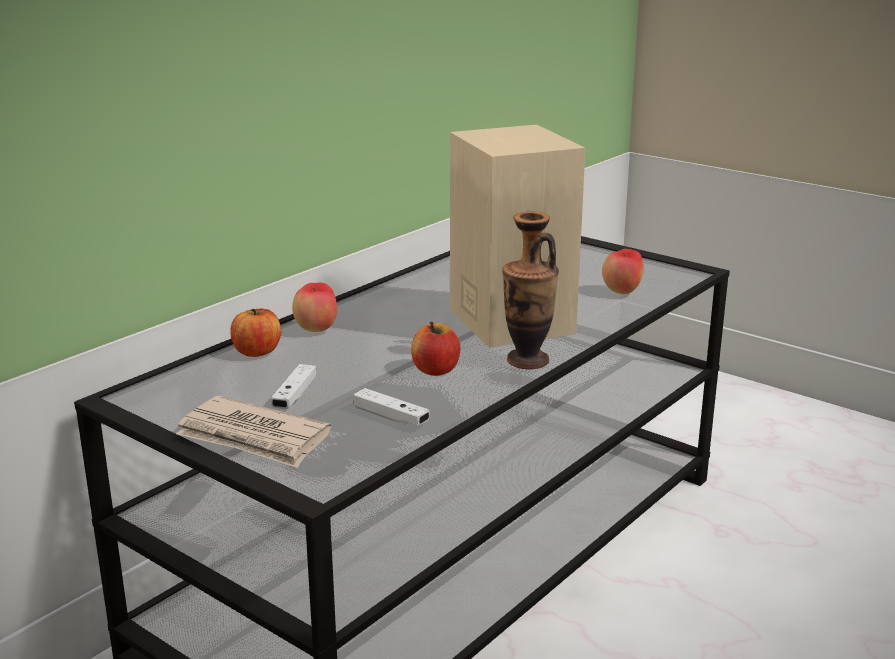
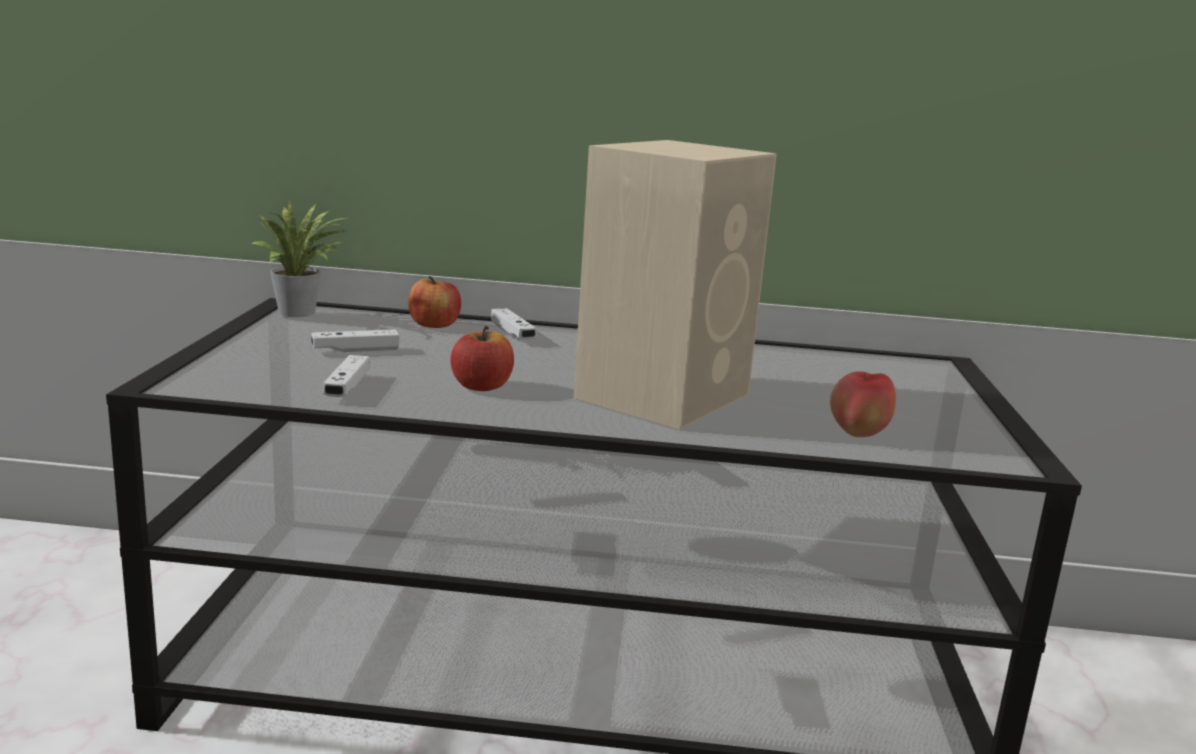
camera: 55 degrees right, 5 degrees down
newspaper [176,396,331,468] -> none
apple [292,283,337,332] -> white game controller [491,308,537,340]
vase [502,211,559,370] -> none
none -> potted plant [251,201,346,317]

